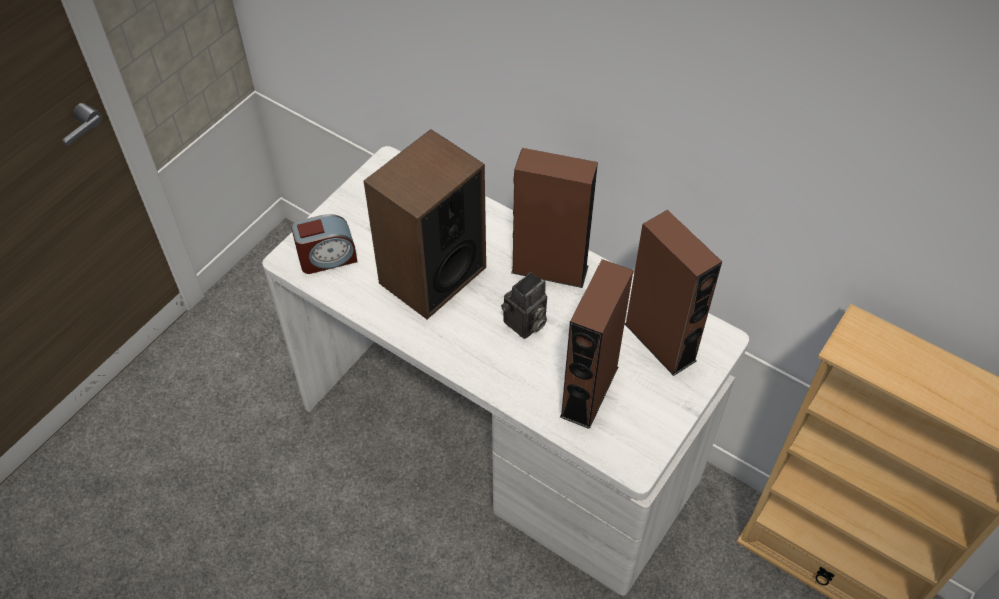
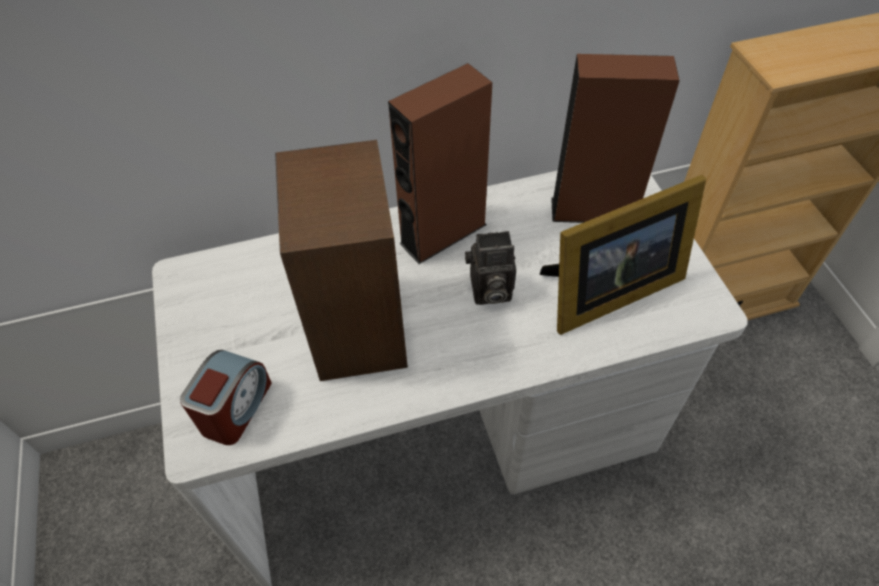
camera: 50 degrees left, 0 degrees up
camera [501,272,547,339] -> camera turned 90 degrees clockwise [465,231,516,305]
brown speaker [560,259,633,429] -> picture frame [540,175,706,335]

